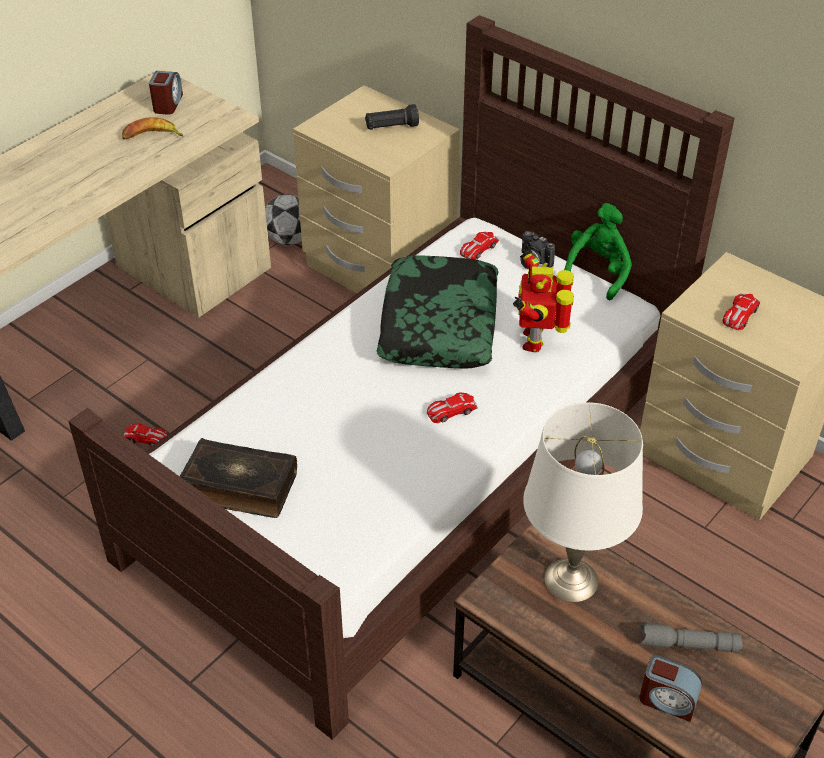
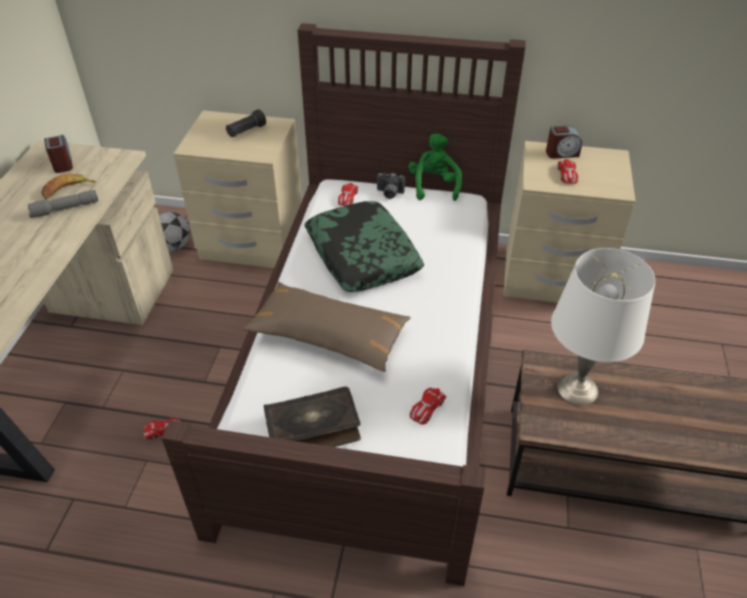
camera: 30 degrees left, 0 degrees up
toy car [427,392,478,423] -> toy car moved to [410,388,446,425]
toy robot [513,246,574,352] -> none
alarm clock [639,655,702,722] -> alarm clock moved to [546,126,582,159]
grey flashlight [640,624,743,653] -> grey flashlight moved to [28,190,99,218]
none -> brown pillow [243,282,411,372]

